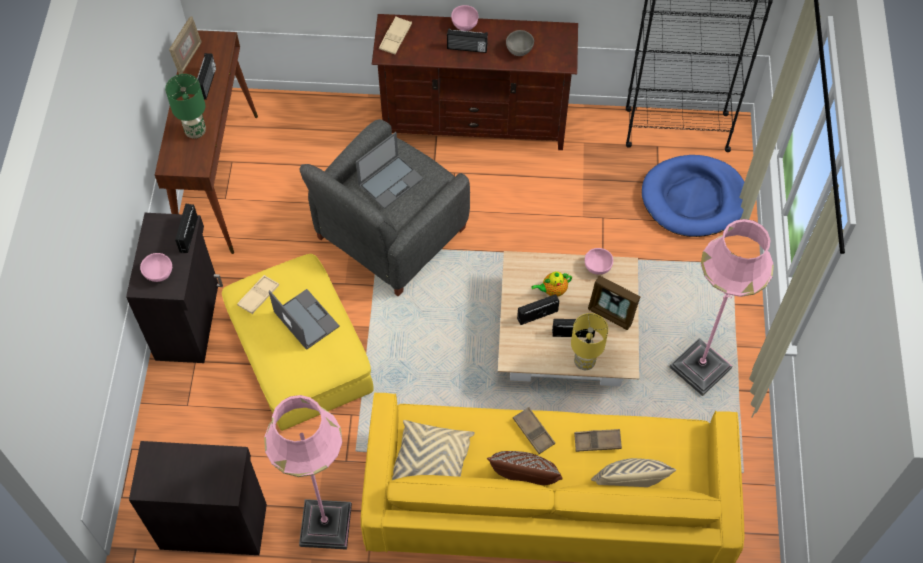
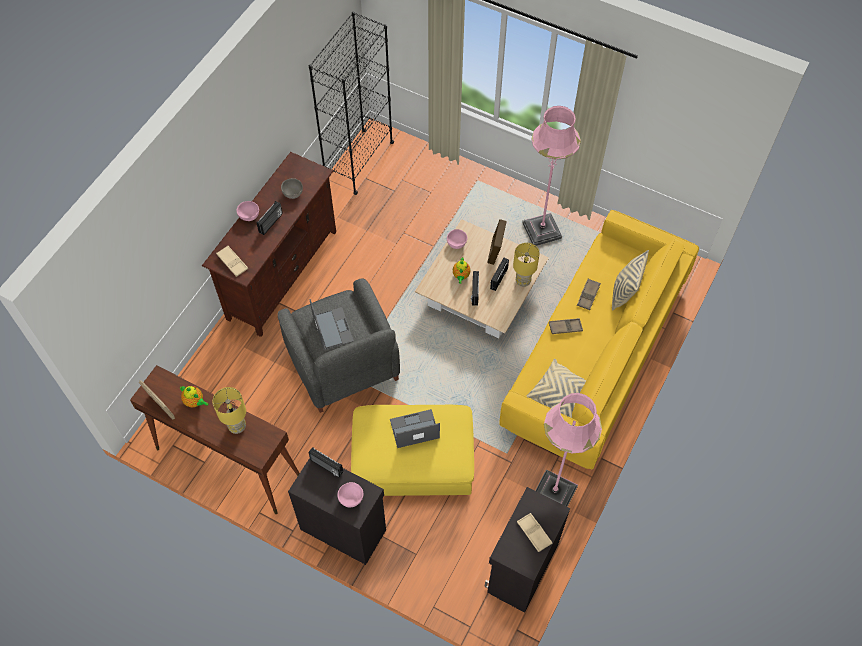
camera: 65 degrees left, 0 degrees up
green table lamp [165,74,206,139] -> yellow table lamp [212,387,246,434]
radio [197,53,216,100] -> teapot [180,386,209,407]
beige tray [237,275,279,314] -> beige tray moved to [517,513,552,552]
brown pillow [487,451,563,485] -> none
picture frame [588,276,640,330] -> picture frame turned 135 degrees clockwise [487,219,507,265]
blue dog bed [642,155,744,237] -> none

